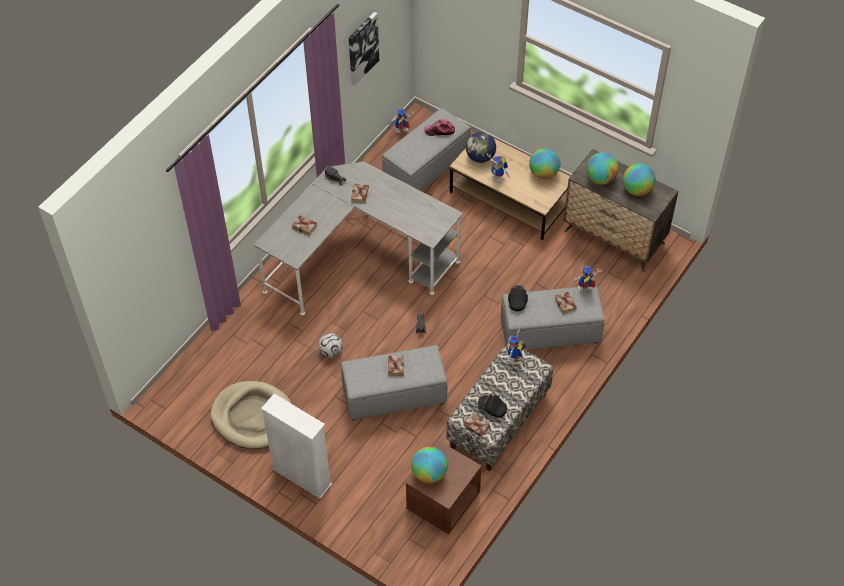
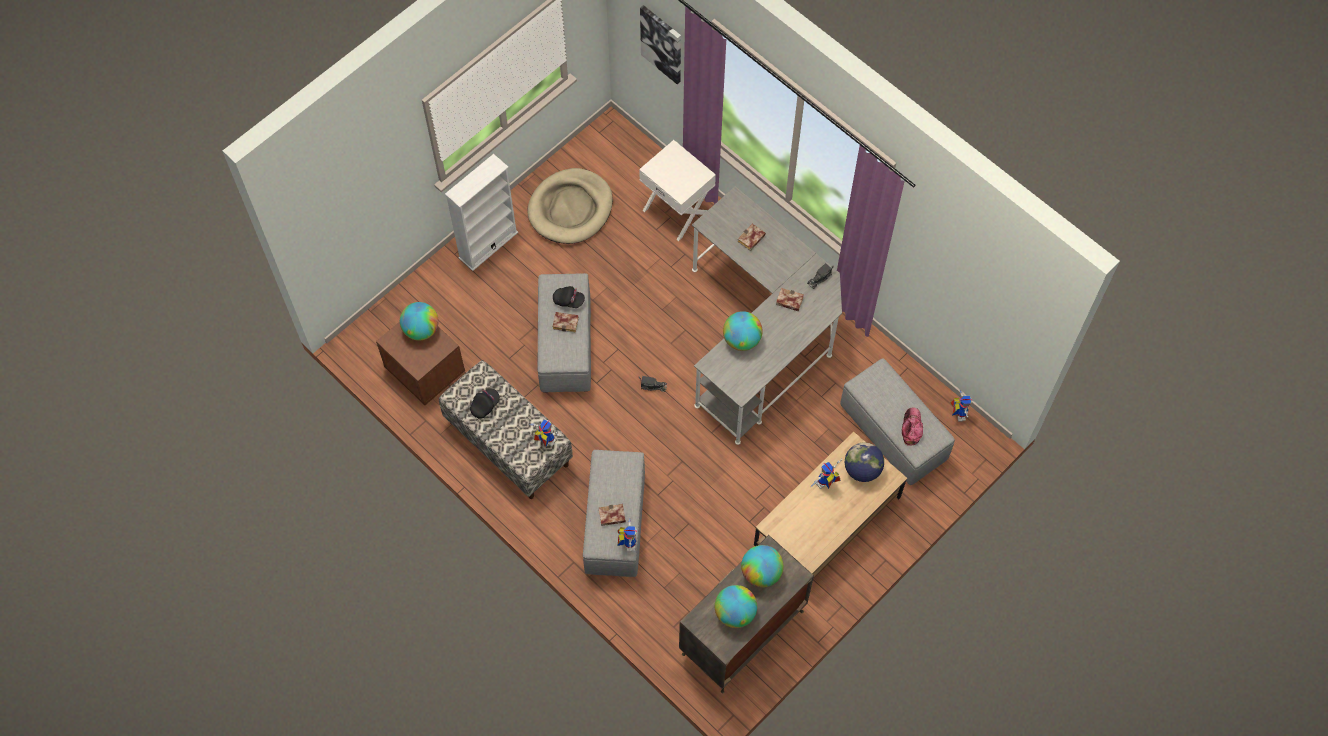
camera: 100 degrees right, 10 degrees up
football [319,333,343,357] -> none
picture [349,12,379,86] -> picture moved to [640,5,681,84]
book [463,413,490,437] -> none
black cap [508,285,528,311] -> black cap moved to [553,286,585,308]
globe [529,148,560,179] -> globe moved to [723,311,762,351]
none -> white nightstand [639,140,716,241]

